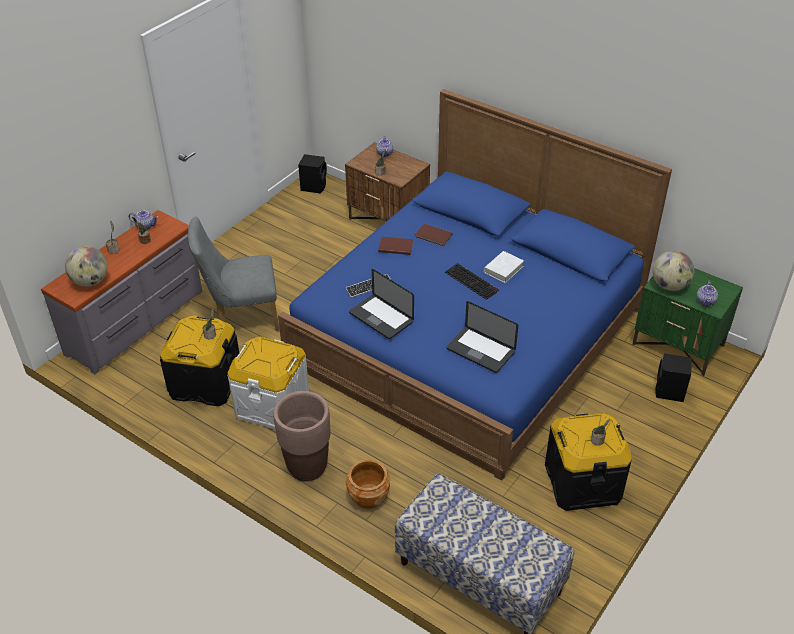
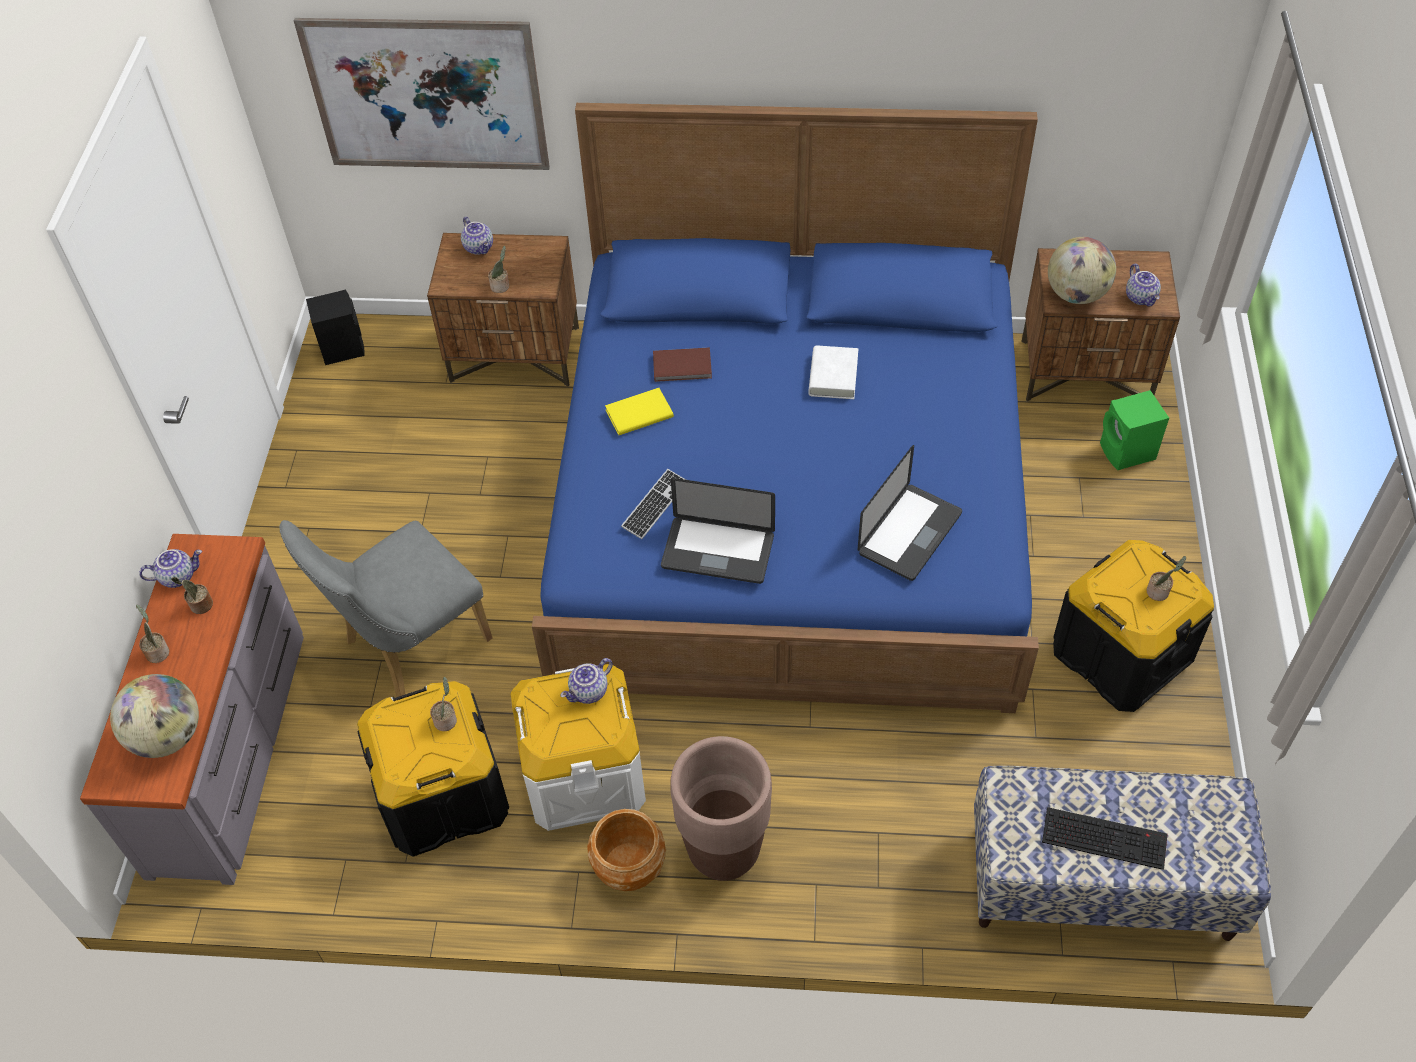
camera: 30 degrees left, 10 degrees up
brown planter [346,459,390,509] -> brown planter moved to [587,809,666,891]
brown book [378,237,413,255] -> yellow book [605,388,674,435]
keyboard [445,263,499,300] -> keyboard moved to [1042,807,1167,870]
laptop [446,301,519,373] -> laptop turned 60 degrees counterclockwise [858,445,962,581]
green nightstand [632,268,743,376] -> brown nightstand [1021,248,1180,402]
black speaker [655,353,692,402] -> green speaker [1100,390,1169,470]
none -> picture [294,18,550,170]
none -> teapot [560,658,613,704]

